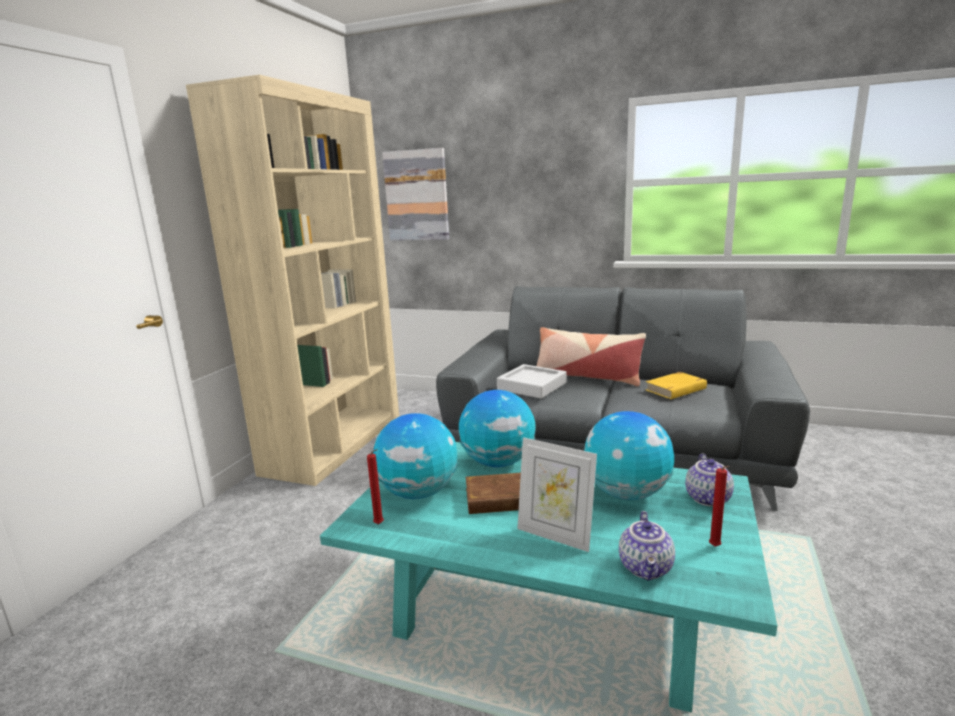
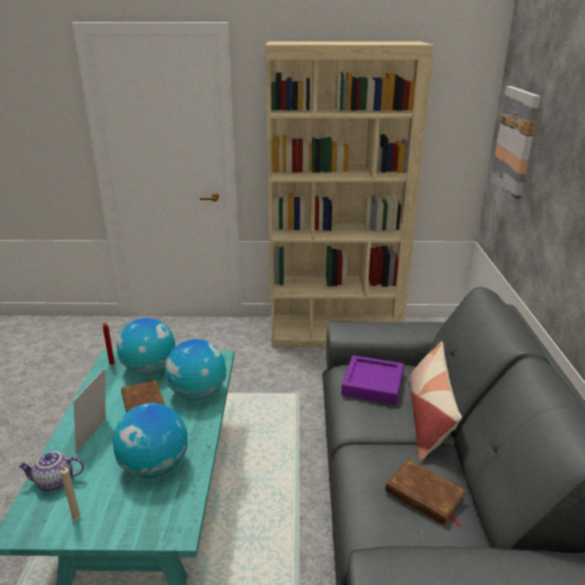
camera: 70 degrees right, 10 degrees up
grey tray [497,364,566,399] -> purple tray [341,355,404,405]
yellow book [645,372,707,399] -> brown book [385,459,466,527]
teapot [685,453,734,507] -> none
red candle [709,466,729,547] -> beige candle [55,467,81,521]

